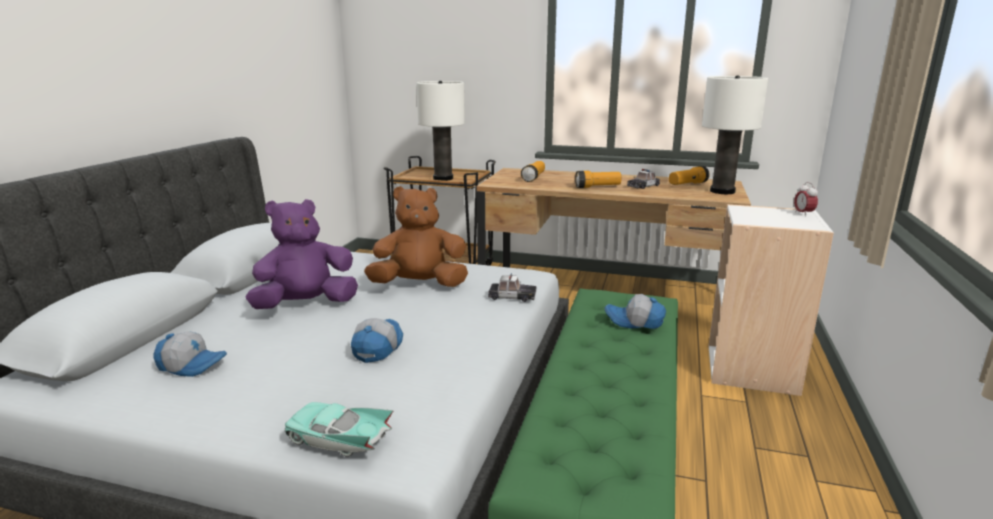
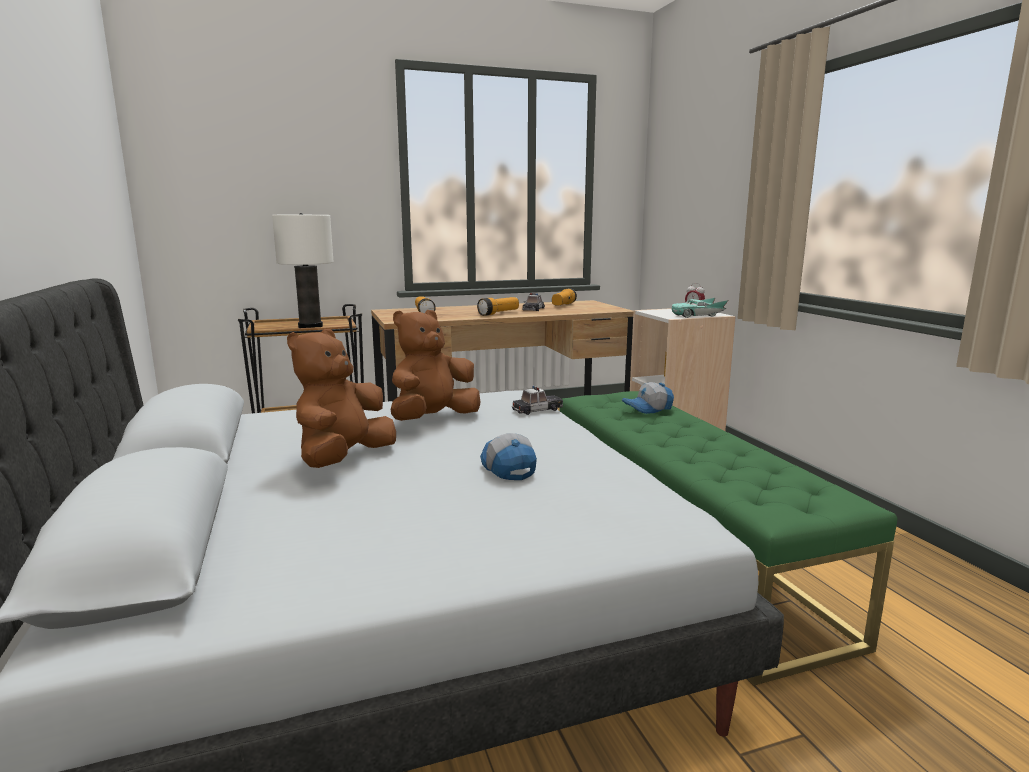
camera: 35 degrees left, 5 degrees down
cap [154,331,227,377] -> none
purple plush toy [245,199,358,309] -> brown plush toy [287,329,396,468]
turquoise toy car [285,402,394,457] -> turquoise toy car moved to [671,297,728,318]
white table lamp [702,75,768,194] -> none

